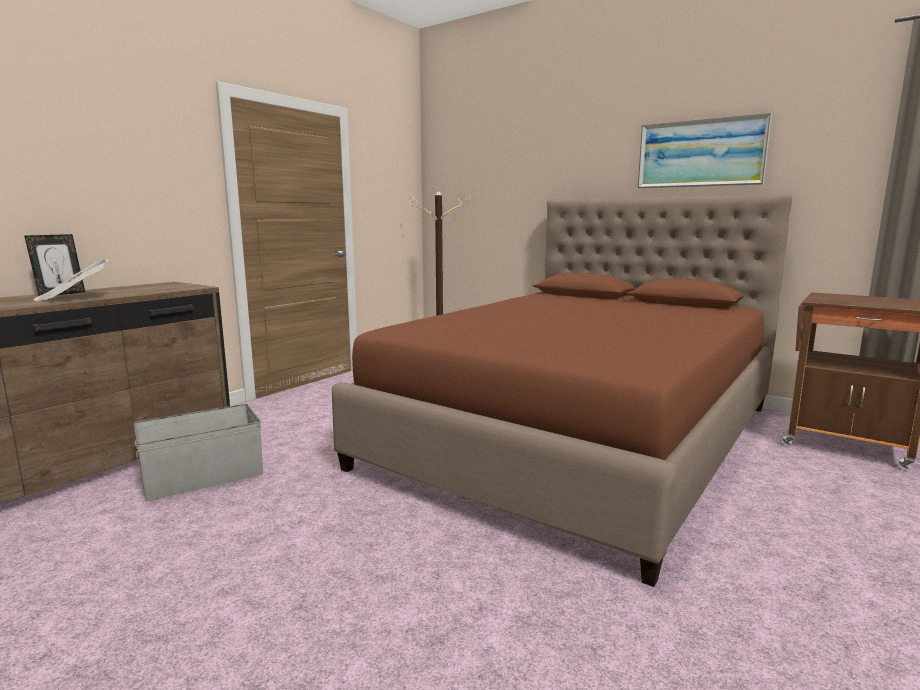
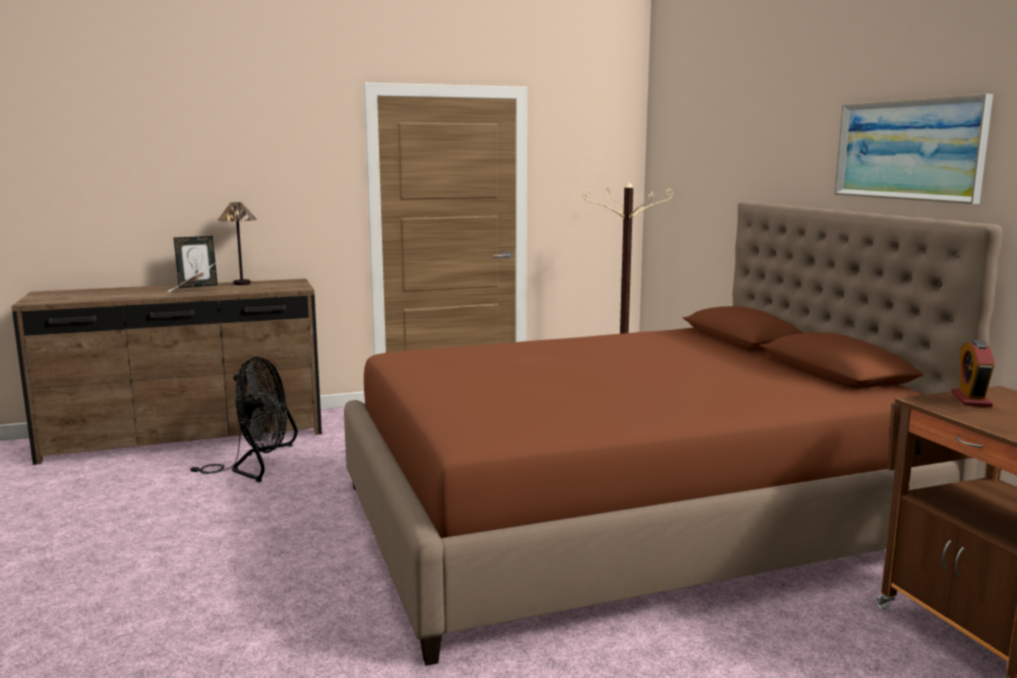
camera: 35 degrees right, 0 degrees up
grey storage box [133,404,263,501] -> black fan [190,357,297,482]
none -> table lamp [218,202,257,285]
none -> alarm clock [951,340,995,407]

